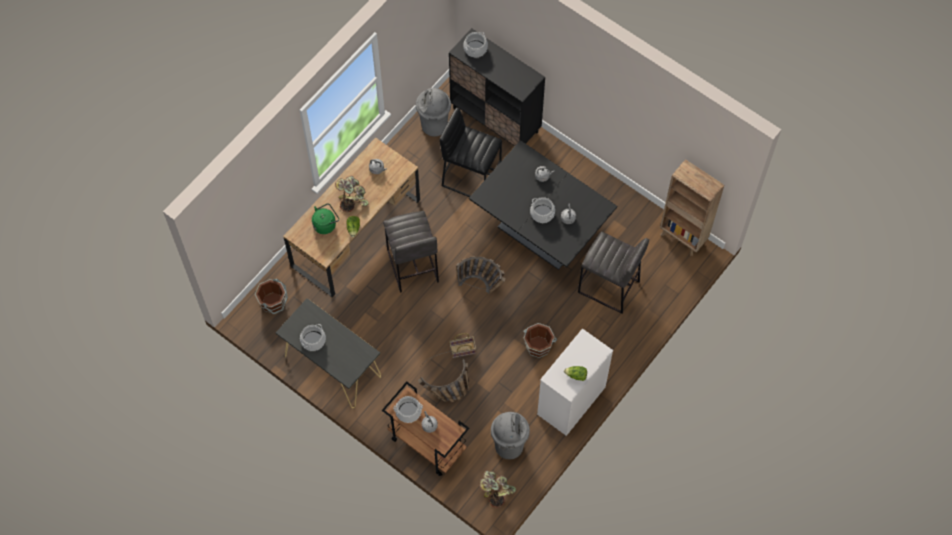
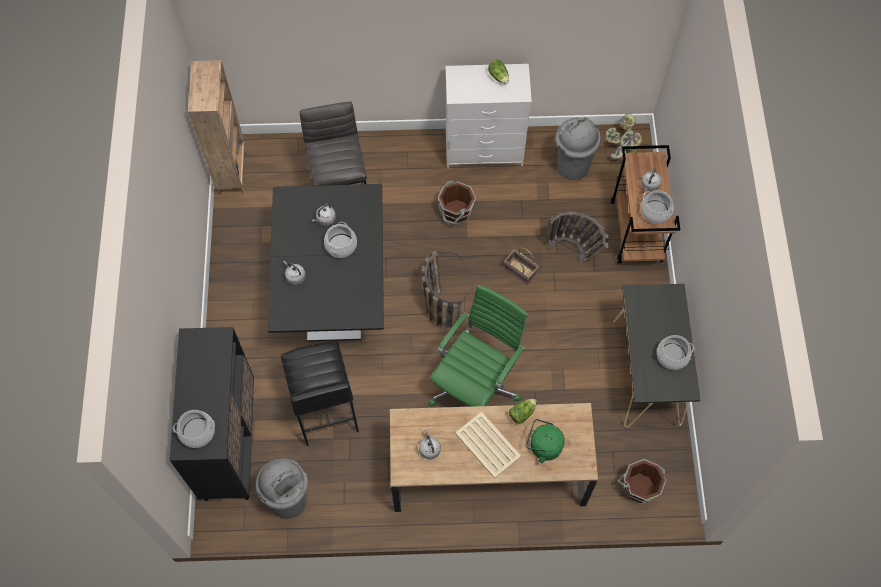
camera: 130 degrees left, 0 degrees up
potted plant [335,176,369,212] -> beige tray [455,412,521,479]
grey stool [383,211,439,293] -> green office chair [428,284,528,407]

